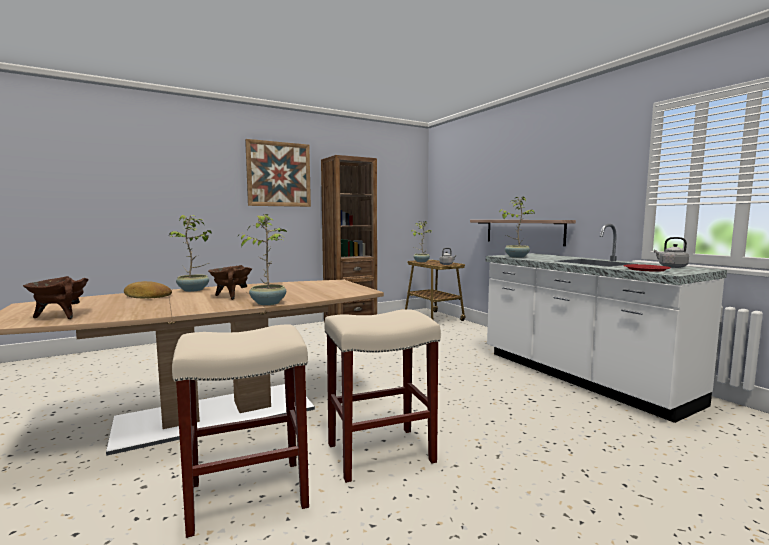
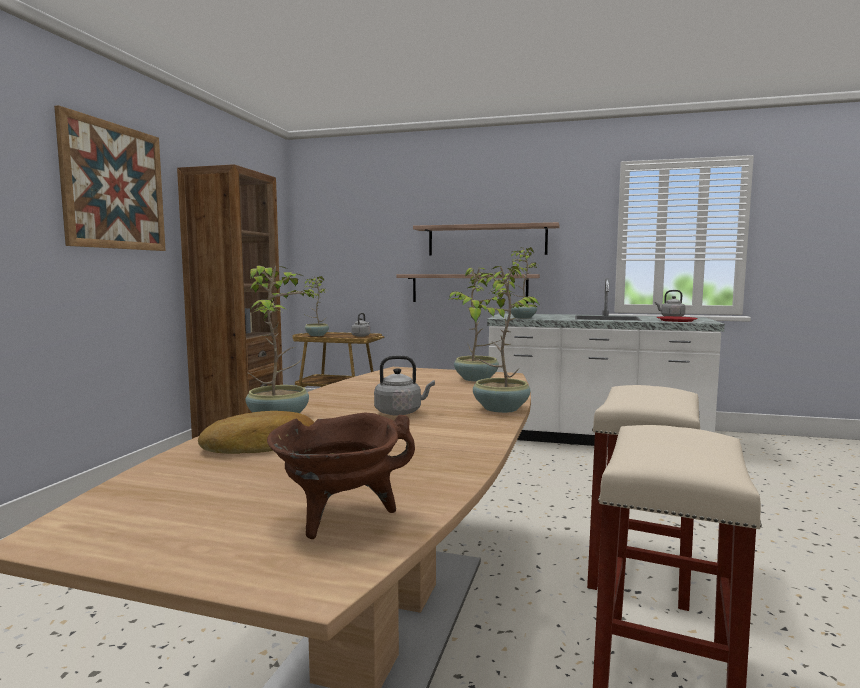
camera: 45 degrees left, 0 degrees up
brown cooking pot [208,265,252,300] -> grey kettle [374,356,435,416]
none -> shelf [413,222,560,256]
none -> potted plant [448,268,511,381]

